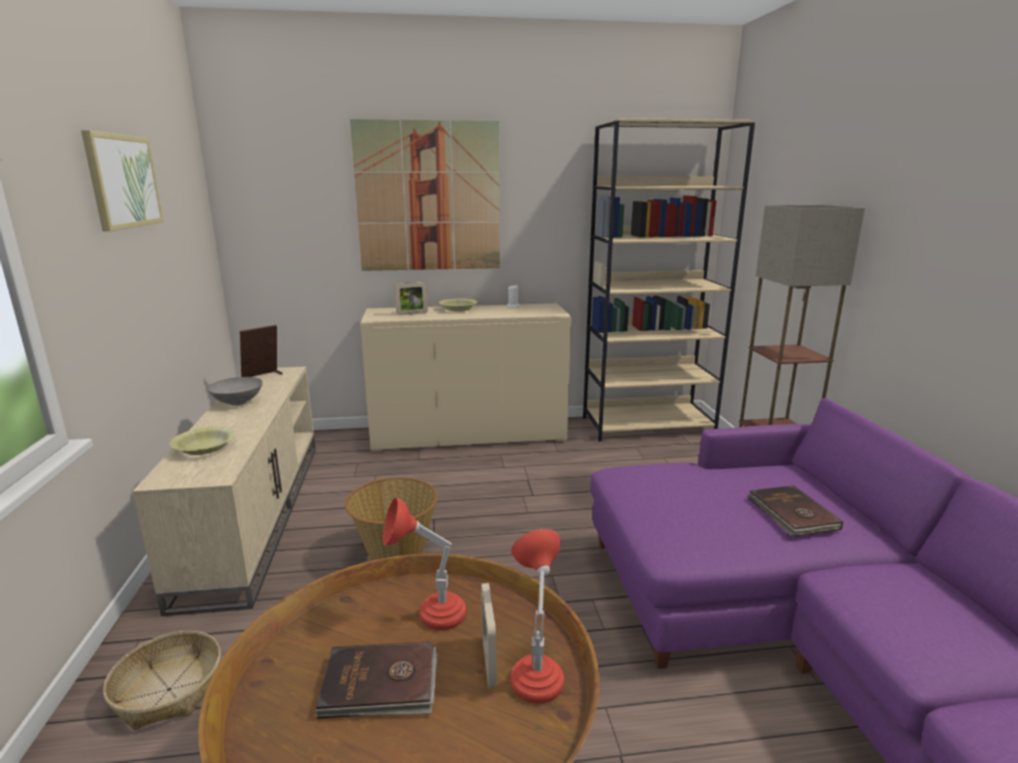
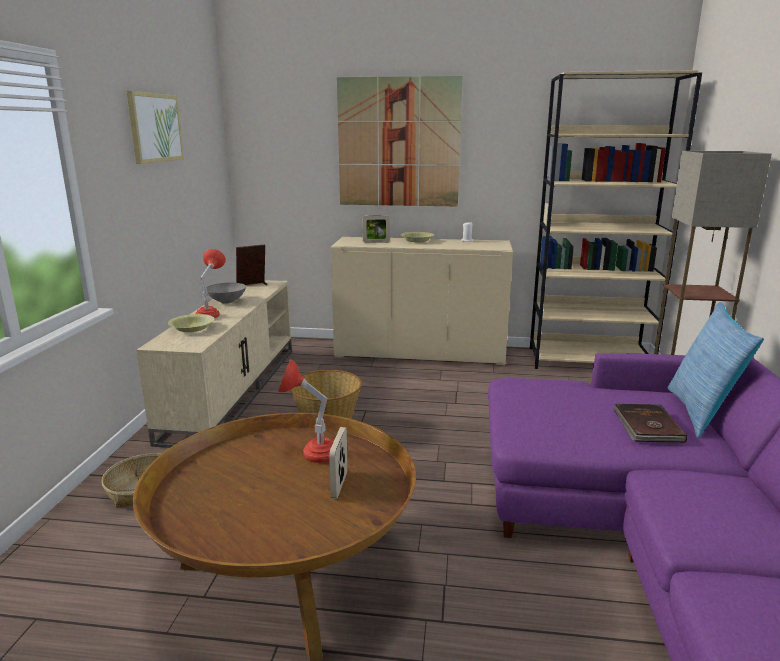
camera: 15 degrees right, 0 degrees up
brown book [315,641,437,719] -> none
red table lamp [510,529,564,704] -> red table lamp moved to [195,249,226,318]
none -> pillow [668,302,764,438]

